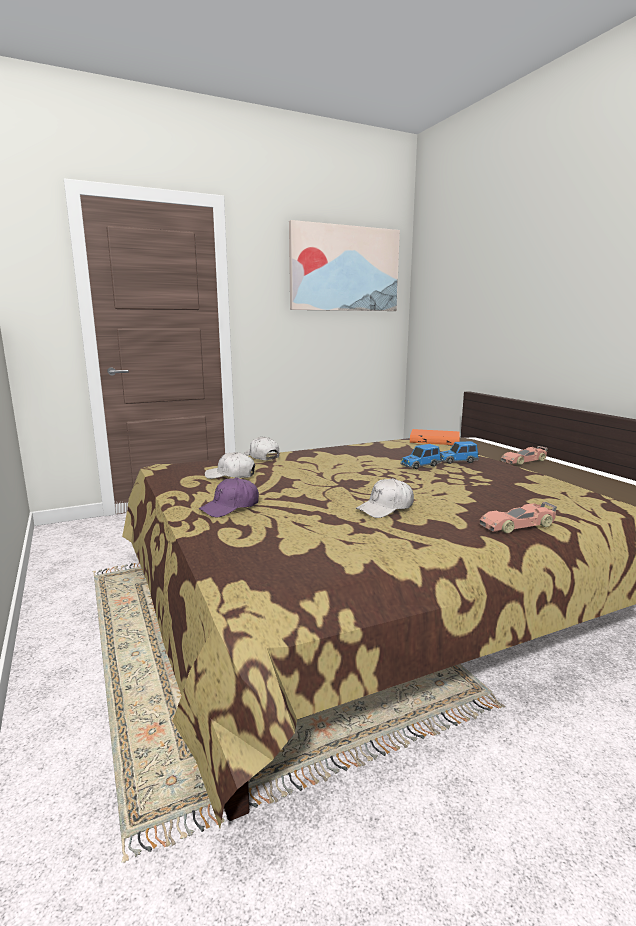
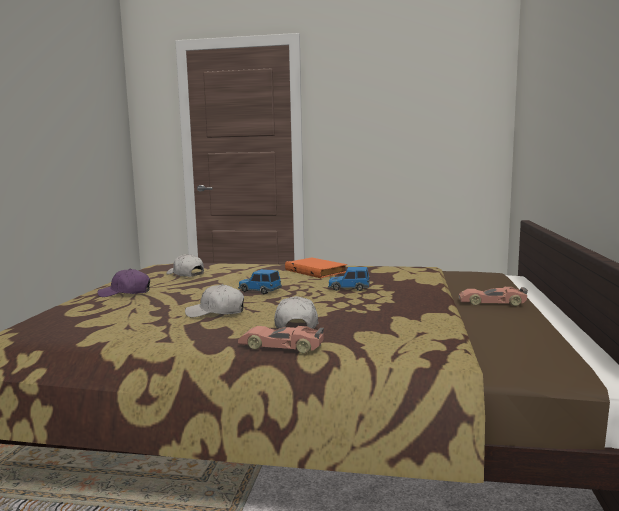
camera: 35 degrees right, 5 degrees down
white cap [244,437,279,460] -> white cap moved to [274,296,318,329]
picture [289,220,400,311] -> none
orange book [410,429,460,445] -> orange book moved to [285,257,347,278]
toy car [440,441,479,464] -> toy car moved to [238,269,282,294]

